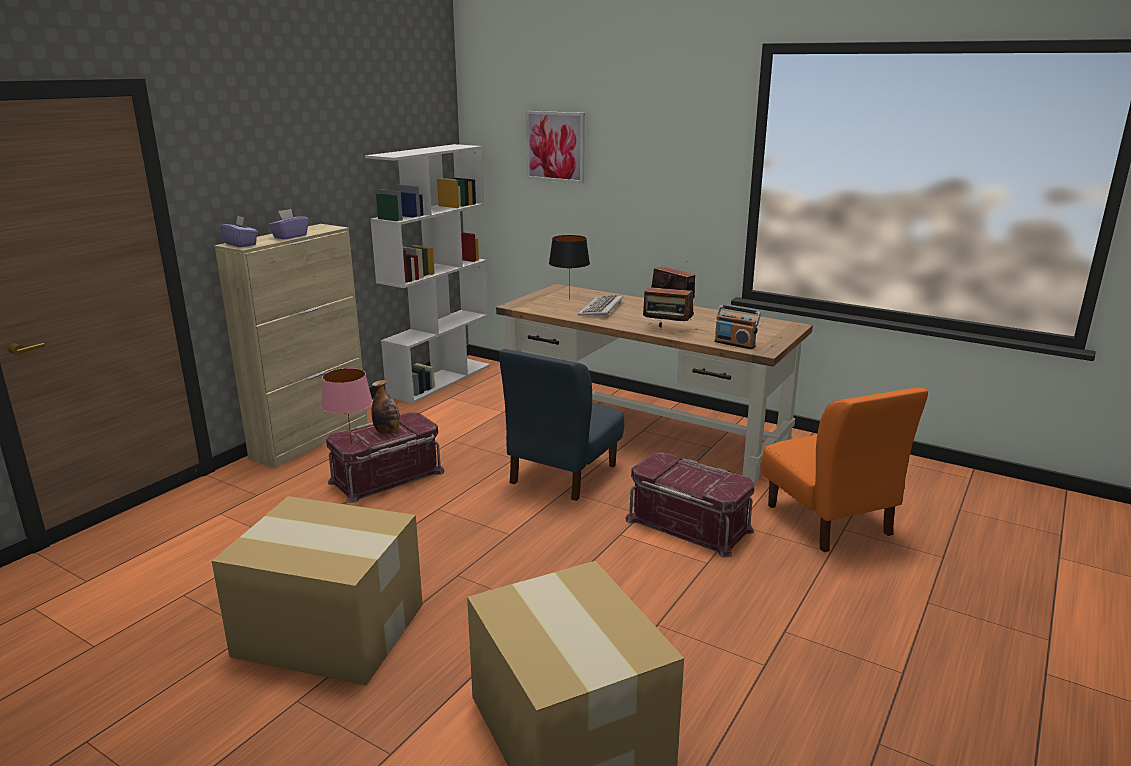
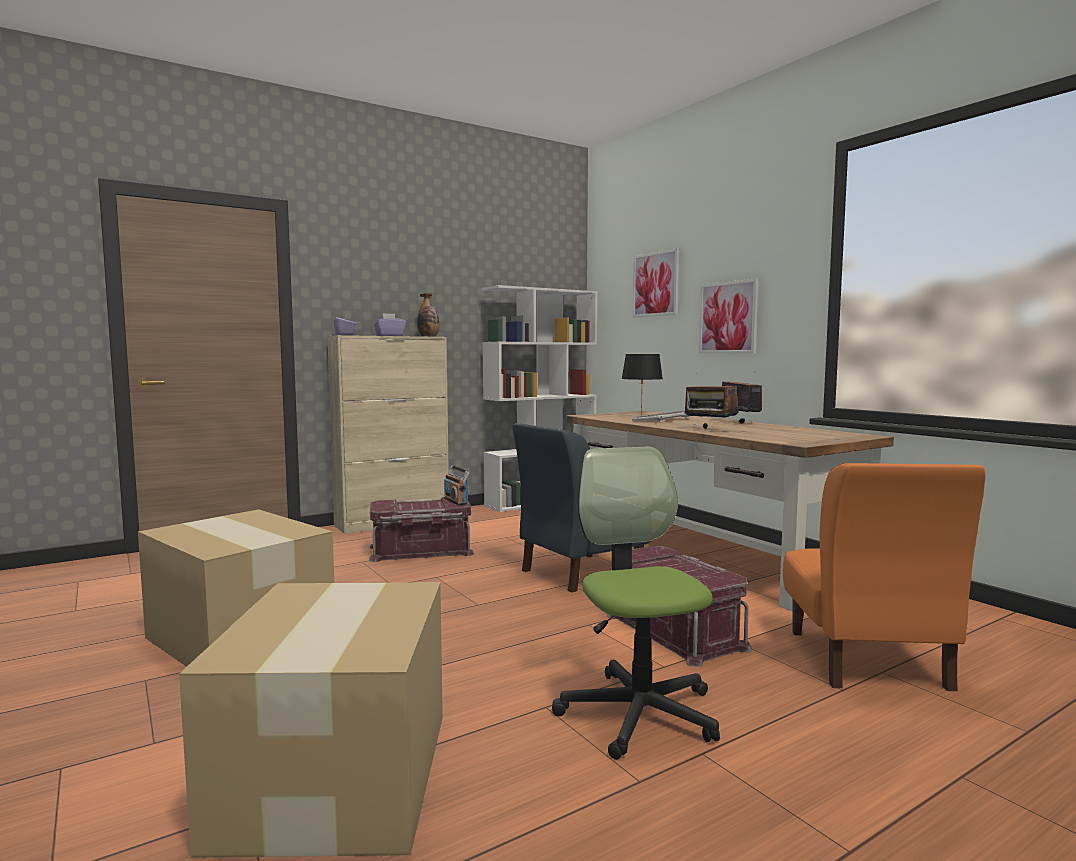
camera: 25 degrees right, 15 degrees down
pink table lamp [321,368,373,445] -> none
bottle [372,380,400,434] -> bottle moved to [417,293,440,337]
radio [714,305,761,349] -> radio moved to [444,466,470,505]
none -> office chair [552,447,720,760]
none -> picture [699,279,759,353]

